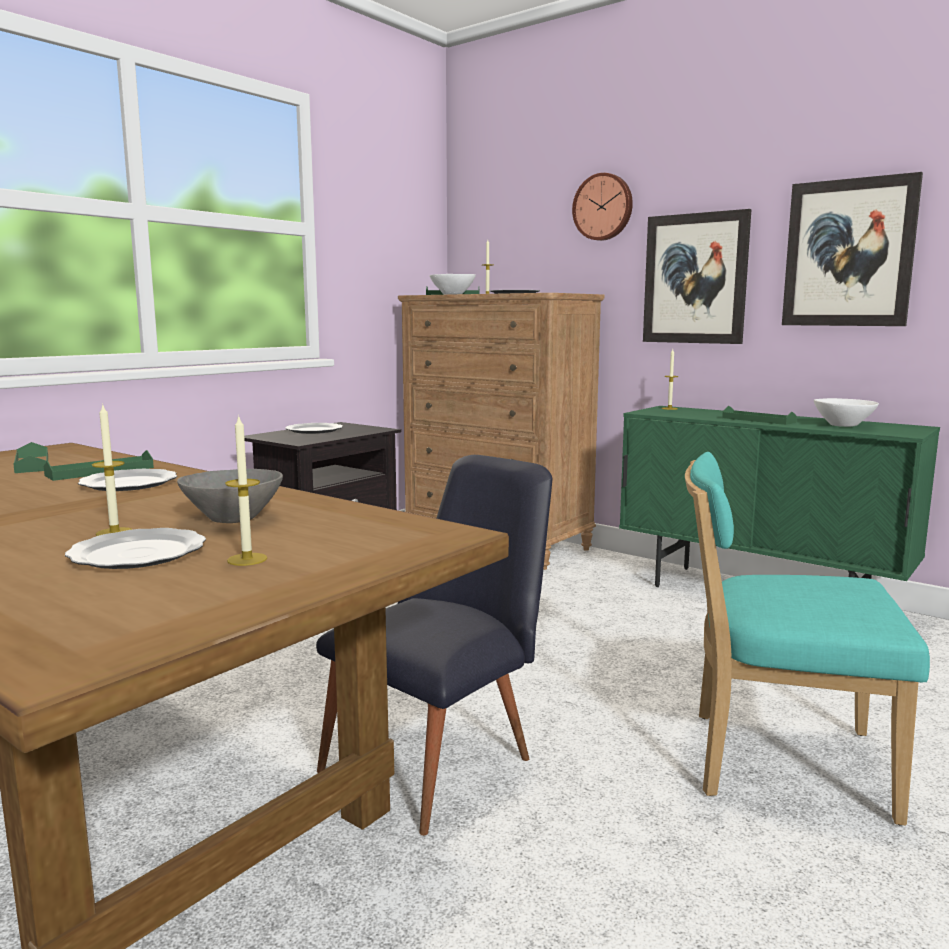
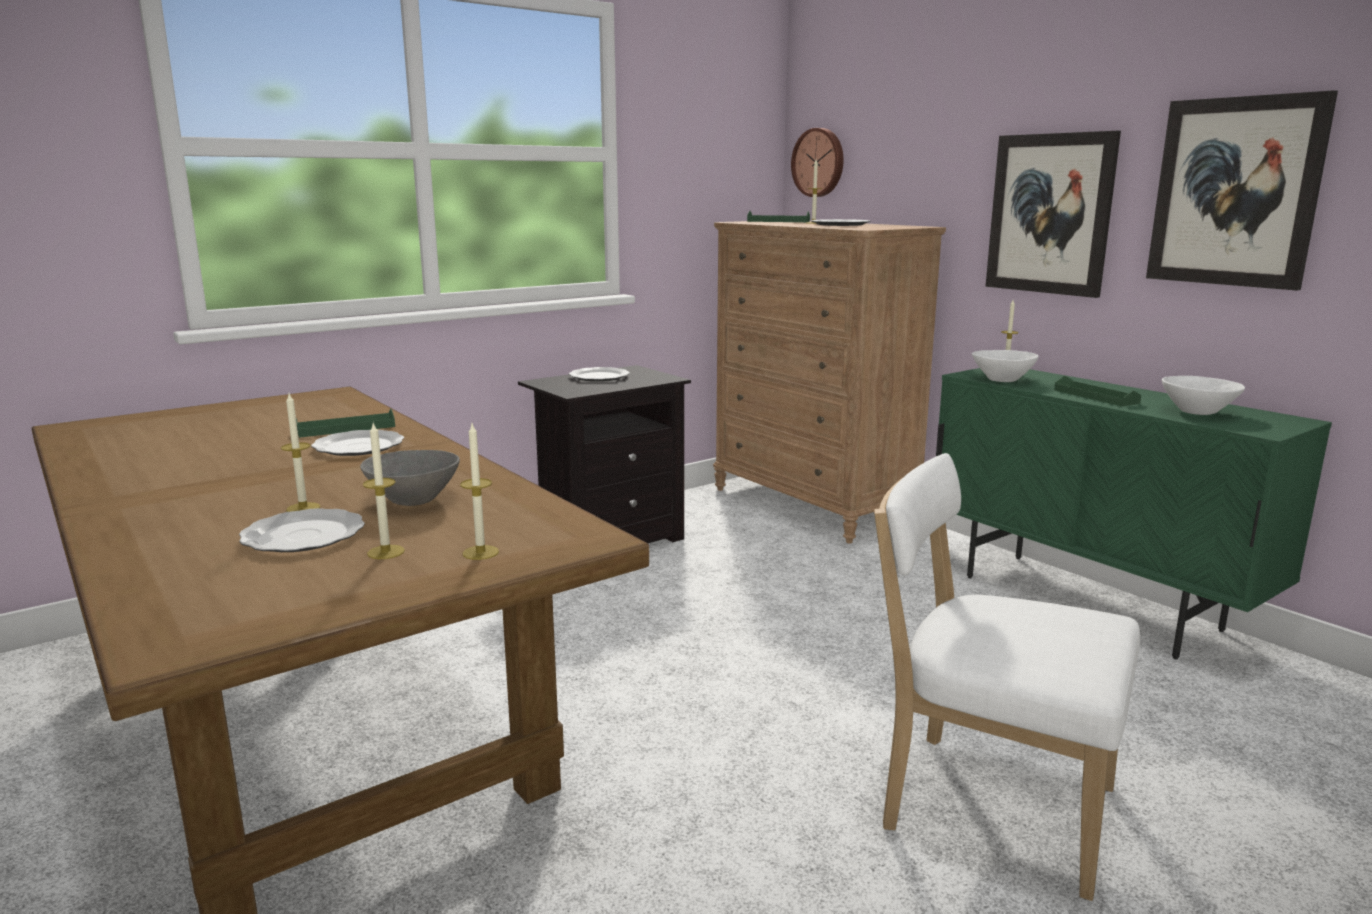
camera: 15 degrees right, 5 degrees up
green tray [13,442,48,473] -> none
black chair [316,455,553,836] -> none
white bowl [429,274,476,295] -> white bowl moved to [972,350,1039,382]
wall clock [572,173,633,241] -> wall clock moved to [791,128,844,197]
turquoise chair [685,452,930,826] -> white chair [874,453,1140,901]
none -> candle [460,424,499,560]

